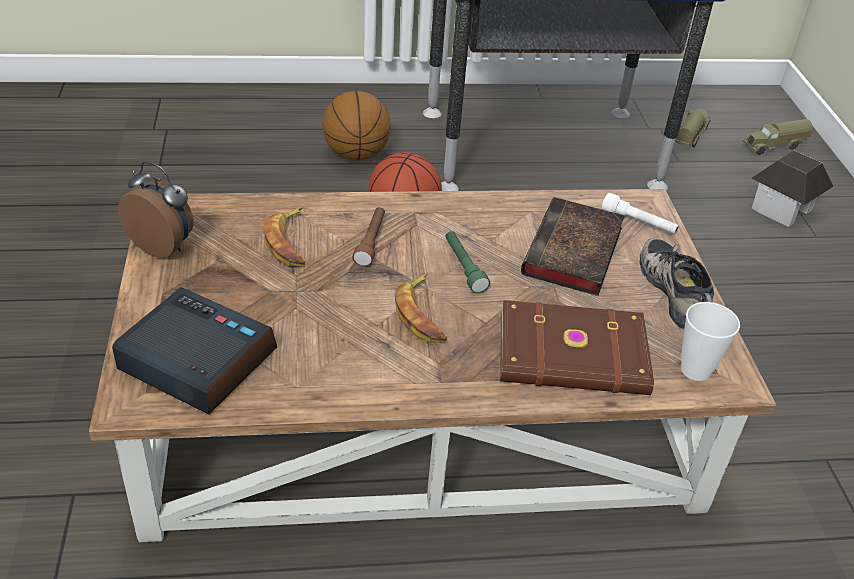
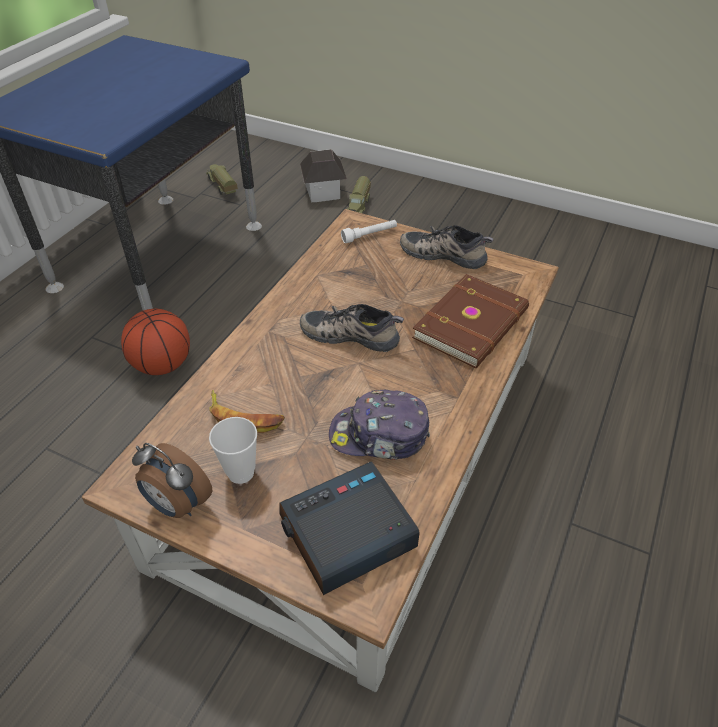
camera: 55 degrees left, 5 degrees up
alarm clock [118,161,194,258] -> alarm clock turned 120 degrees counterclockwise [132,443,213,518]
basketball [322,91,391,161] -> none
brown flashlight [352,207,385,267] -> none
banana [395,273,447,343] -> none
green flashlight [445,231,490,294] -> shoe [300,304,404,352]
book [521,197,625,296] -> none
cup [681,302,740,381] -> cup moved to [209,417,257,484]
toy truck [743,119,813,155] -> toy truck moved to [346,176,371,213]
none -> cap [329,390,430,460]

